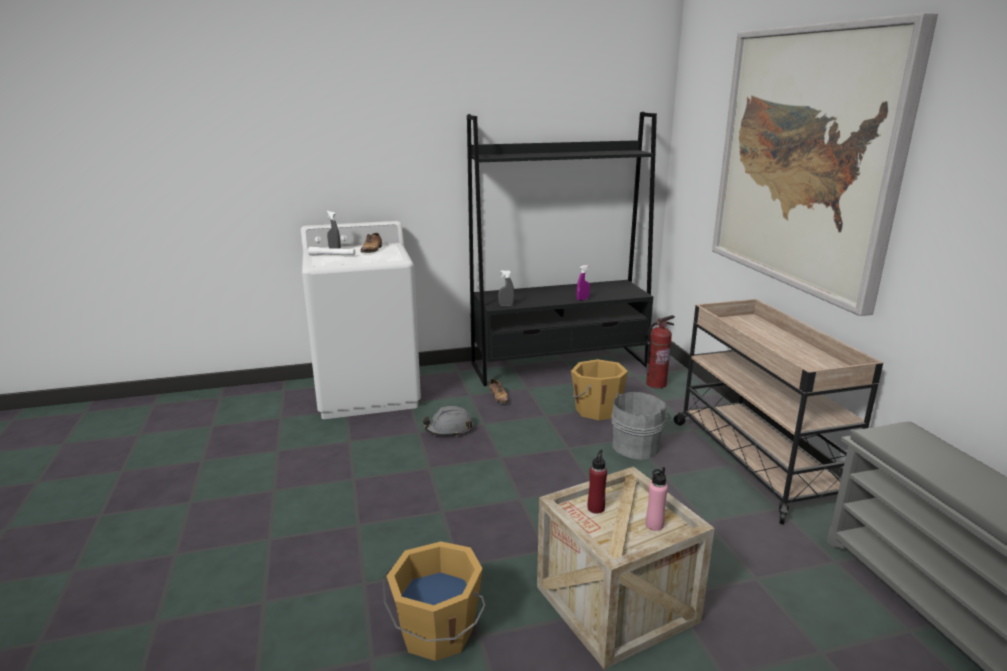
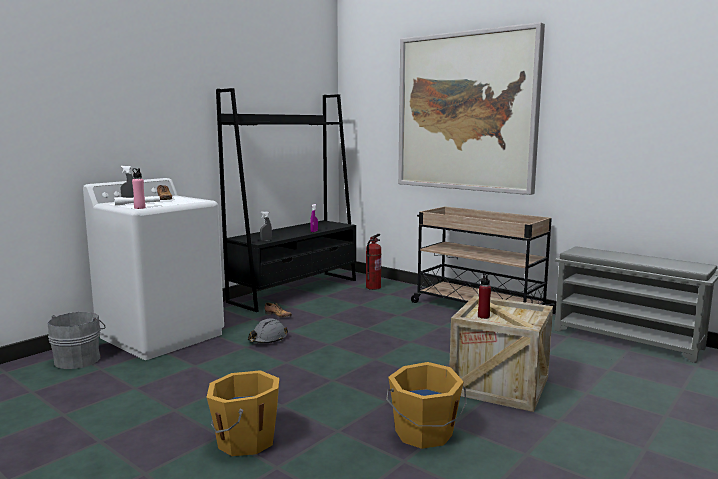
camera: 35 degrees left, 10 degrees down
orange bucket [571,359,628,420] -> orange bucket moved to [206,370,279,456]
grey bucket [611,392,671,460] -> grey bucket moved to [48,312,105,369]
pink bottle [646,467,668,531] -> pink bottle moved to [132,168,146,209]

